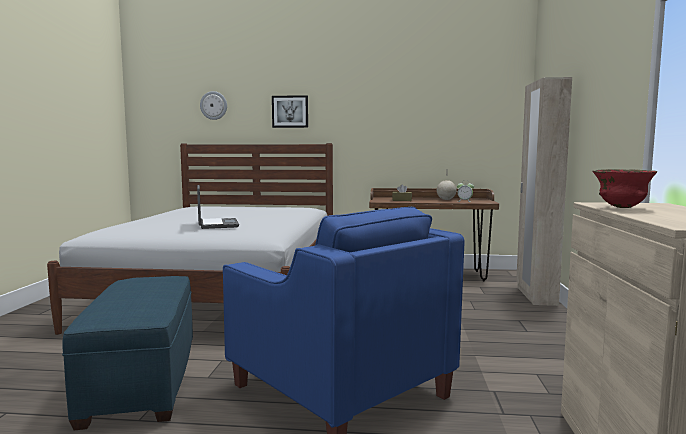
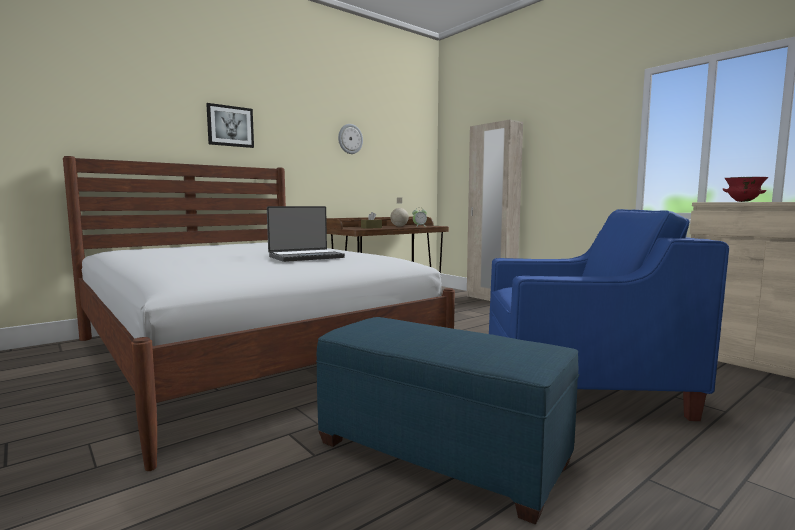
camera: 45 degrees left, 0 degrees up
laptop [197,185,239,229] -> laptop turned 120 degrees clockwise [267,206,345,262]
wall clock [200,91,227,120] -> wall clock moved to [338,124,363,154]

